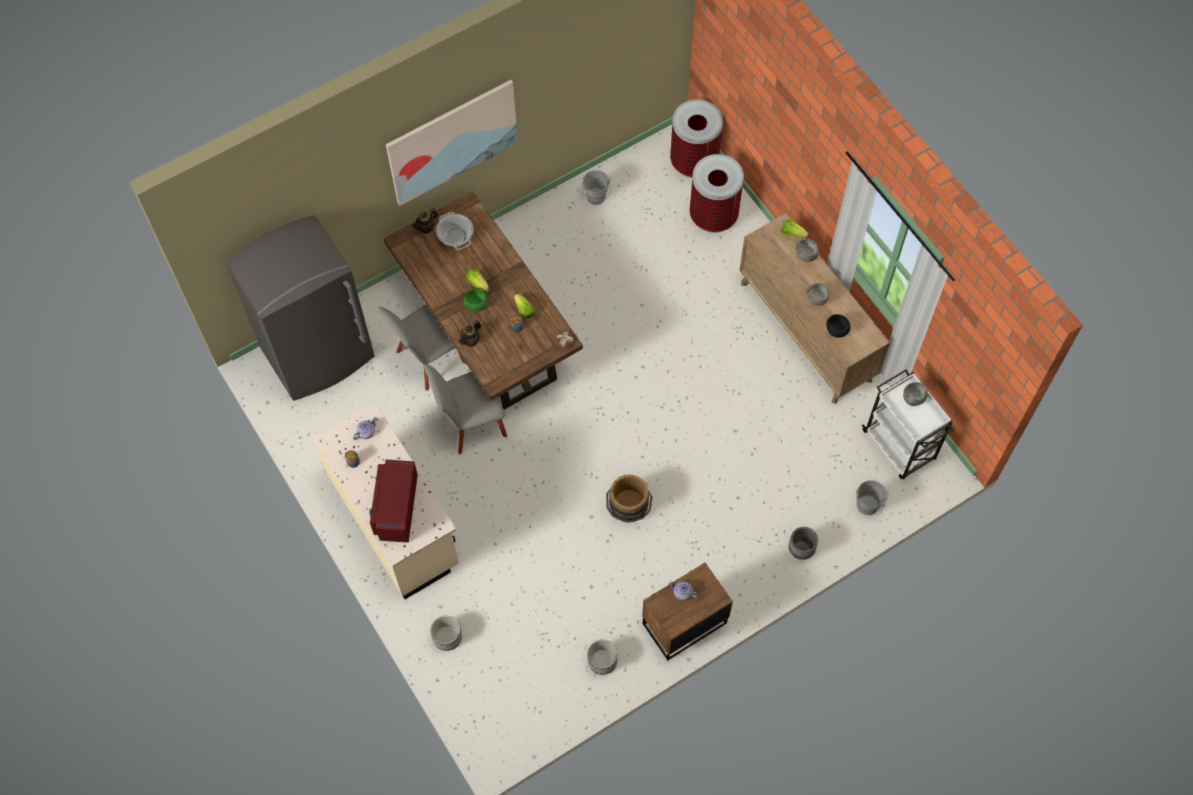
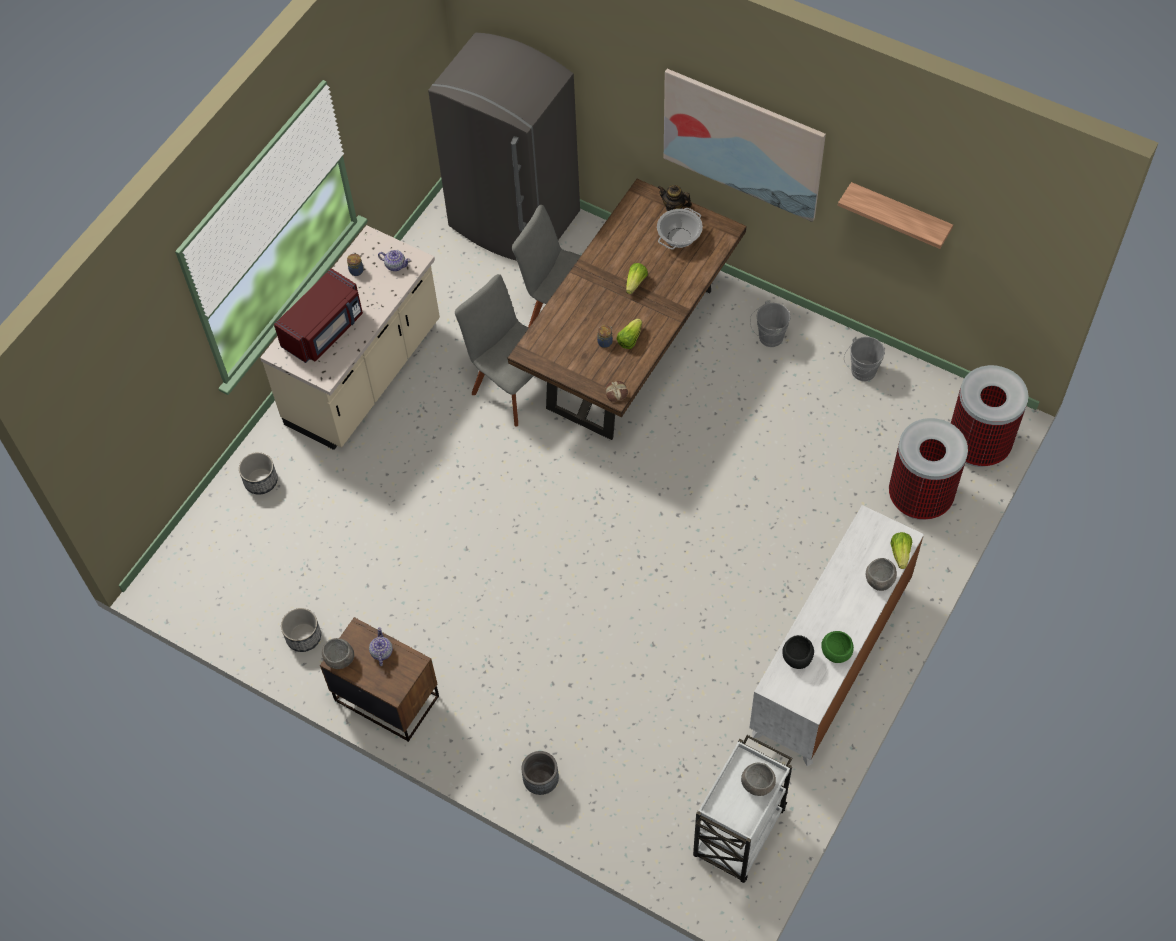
camera: 65 degrees right, 5 degrees down
red microwave [369,459,418,543] -> red microwave turned 150 degrees clockwise [274,268,363,363]
teapot [459,320,481,347] -> none
green bowl [464,289,488,312] -> green bowl moved to [821,631,854,663]
brown bucket [606,474,652,523] -> none
brown dresser [739,213,890,404] -> white dresser [749,505,924,766]
grey bowl [806,283,830,306] -> grey bowl moved to [322,638,354,669]
grey bucket [856,480,888,515] -> grey bucket moved to [750,300,791,347]
none -> shelf [838,182,953,249]

